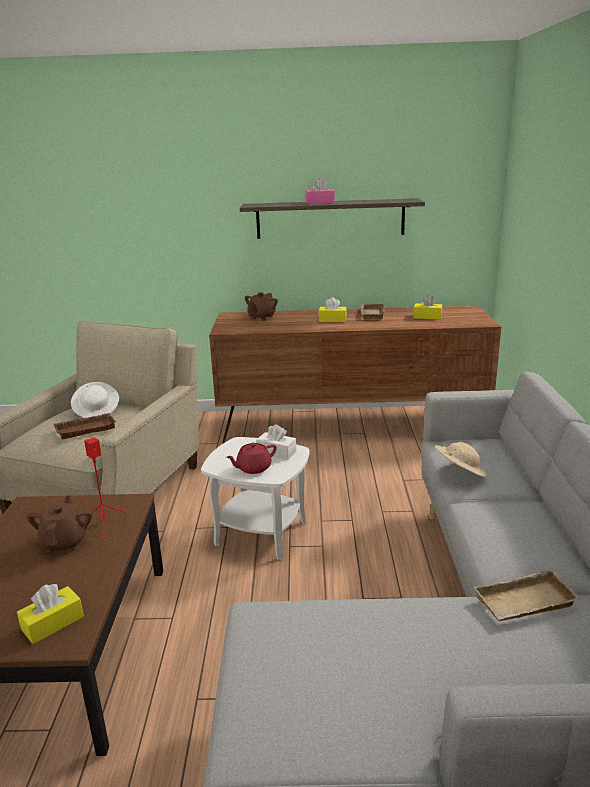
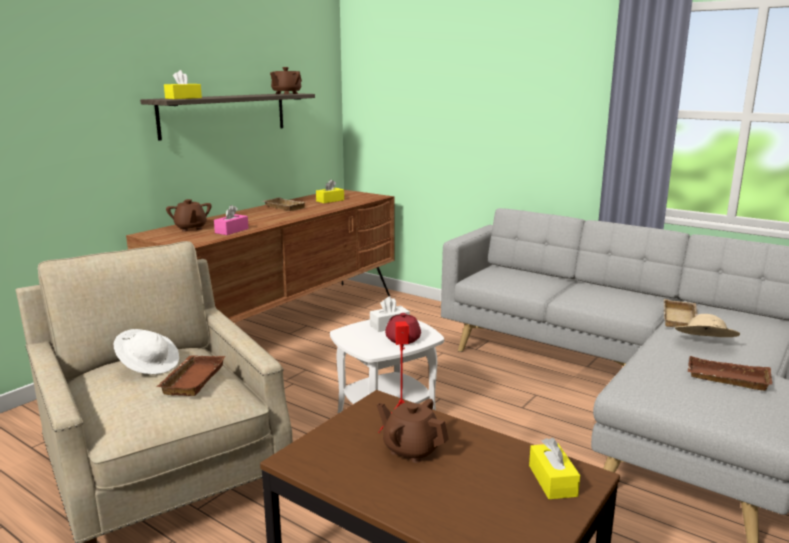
camera: 55 degrees left, 5 degrees down
pink tissue box [305,178,335,204] -> pink tissue box moved to [214,205,249,235]
yellow tissue box [318,297,347,322] -> yellow tissue box moved to [164,70,202,99]
beige hat [434,442,487,477] -> beige hat moved to [675,314,740,337]
none -> brown teapot [270,67,302,94]
none -> brown tray [687,356,773,391]

